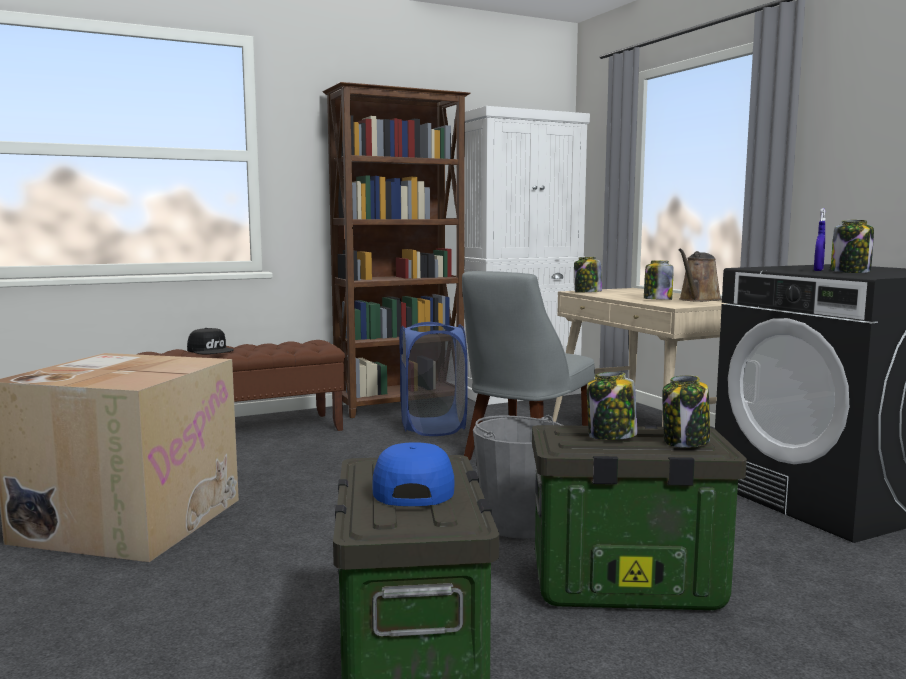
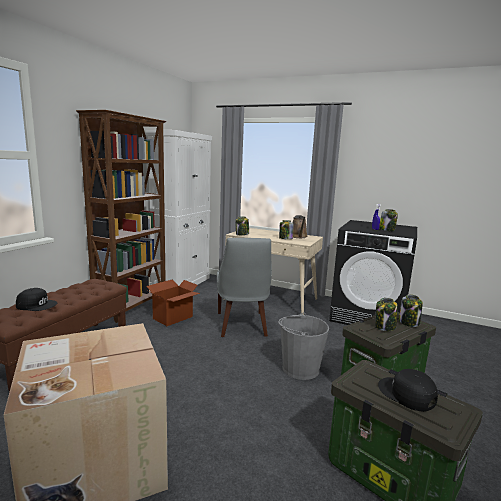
camera: 40 degrees left, 5 degrees up
blue cap [372,442,455,506] -> black cap [378,369,438,412]
blue laundry basket [399,322,468,436] -> cardboard box [146,279,200,326]

